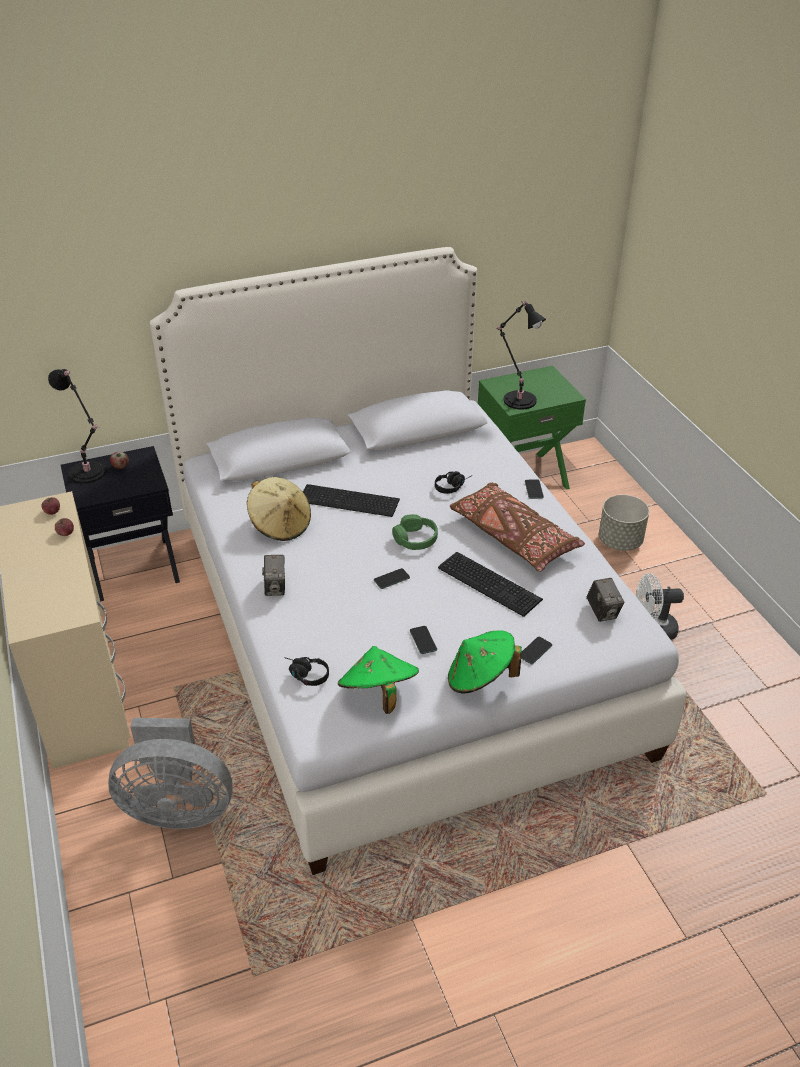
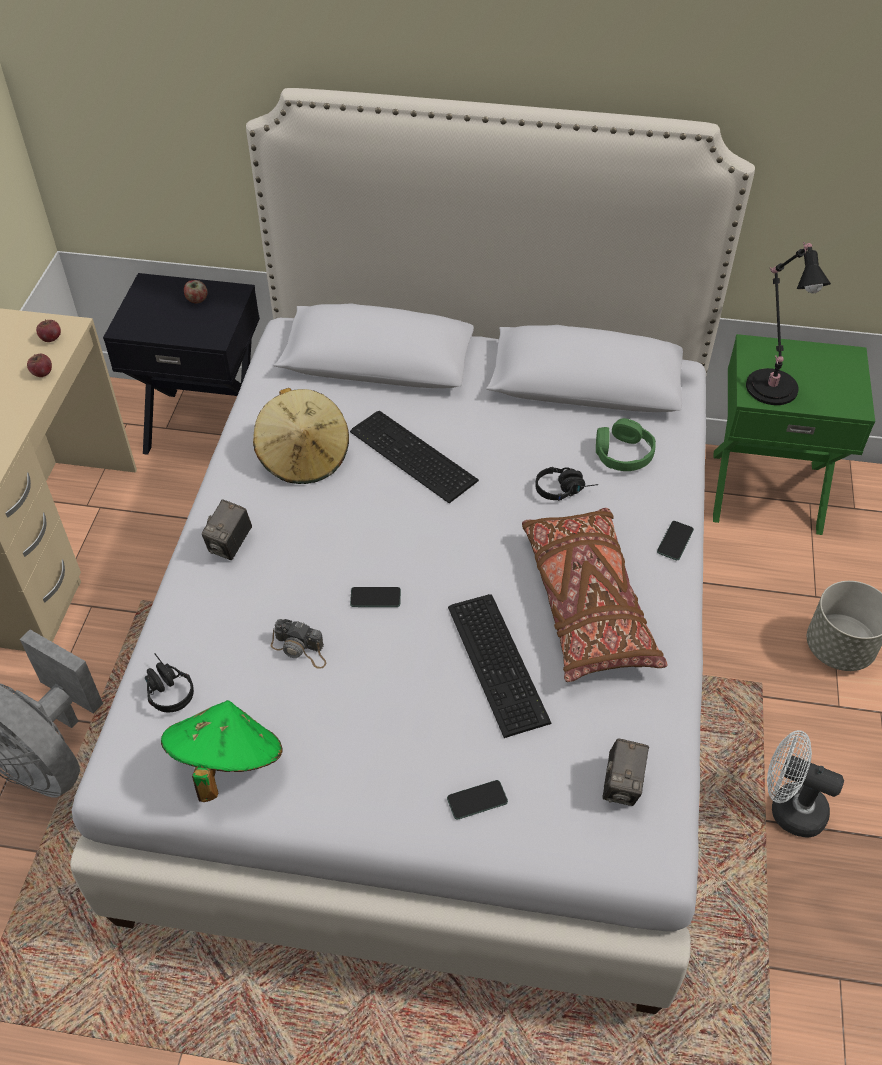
camera: 30 degrees right, 10 degrees up
black table lamp [48,369,106,484] -> none
green headphones [392,514,438,550] -> green headphones moved to [596,418,656,471]
phone [410,626,437,654] -> none
green hat [448,631,522,694] -> none
none -> camera [271,619,326,669]

